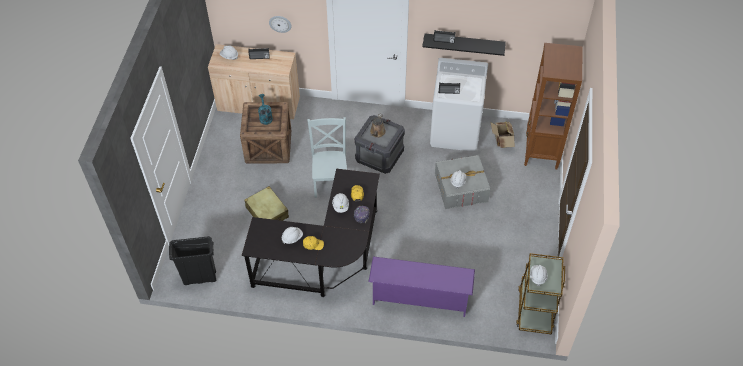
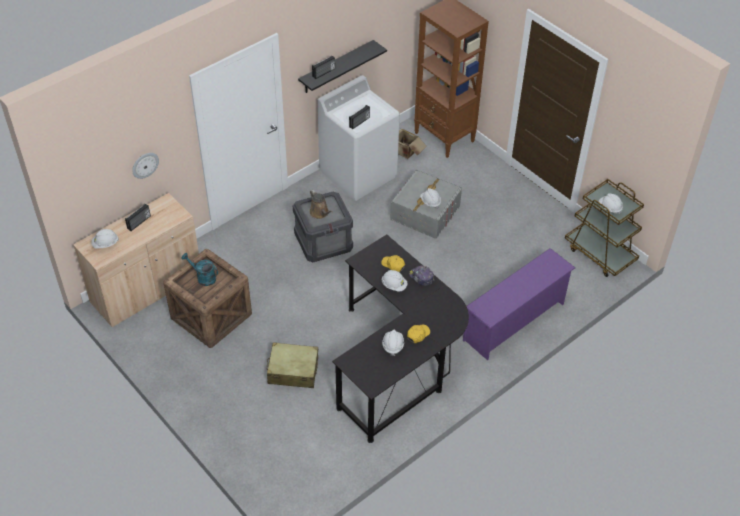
camera: 50 degrees left, 5 degrees down
black trash can [169,236,216,285] -> none
grey chair [307,117,347,198] -> none

